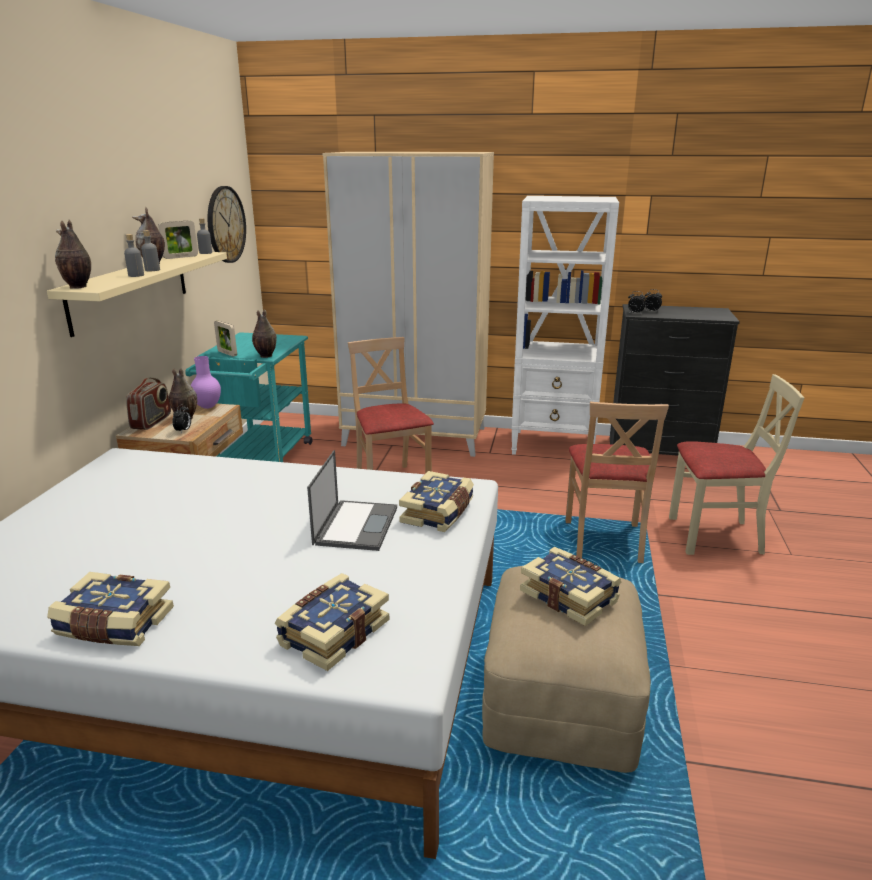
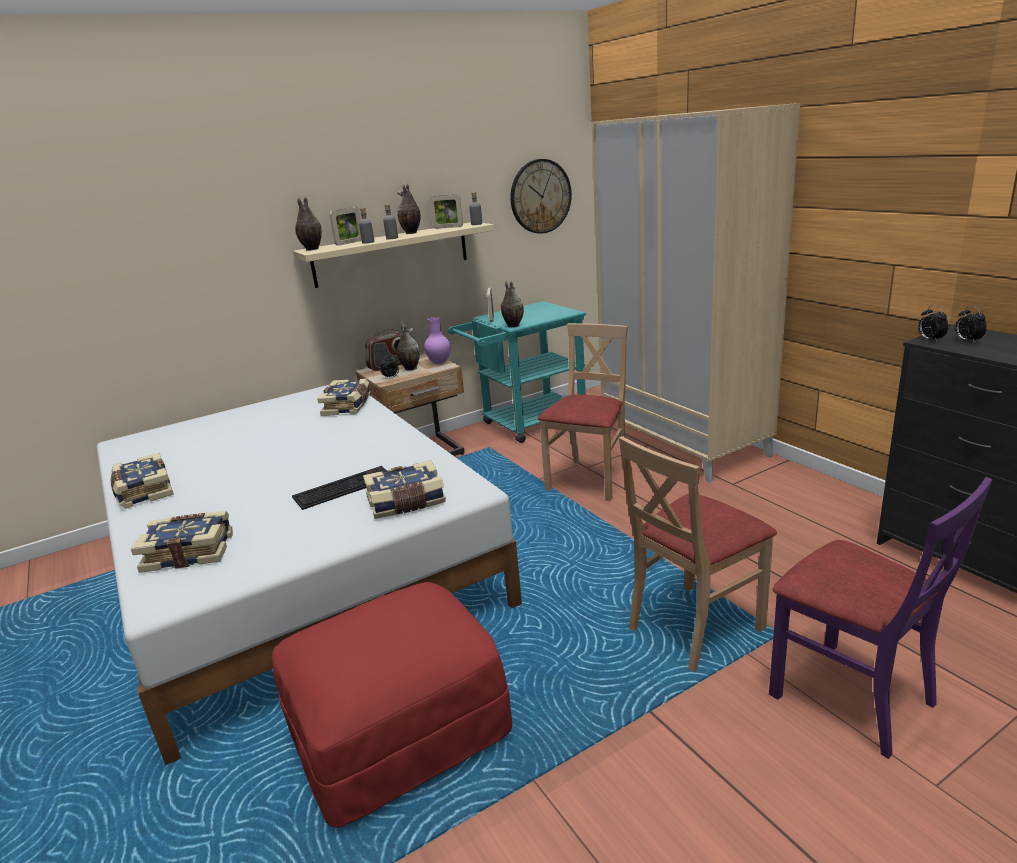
camera: 50 degrees right, 0 degrees up
laptop [307,450,397,551] -> keyboard [292,466,387,510]
beige ottoman [482,566,651,773] -> red ottoman [272,582,512,828]
white bookcase [511,196,619,455] -> none
book [520,547,621,626] -> book moved to [317,378,370,416]
beige chair [669,374,804,555] -> purple chair [769,477,992,759]
none -> picture frame [329,207,362,245]

